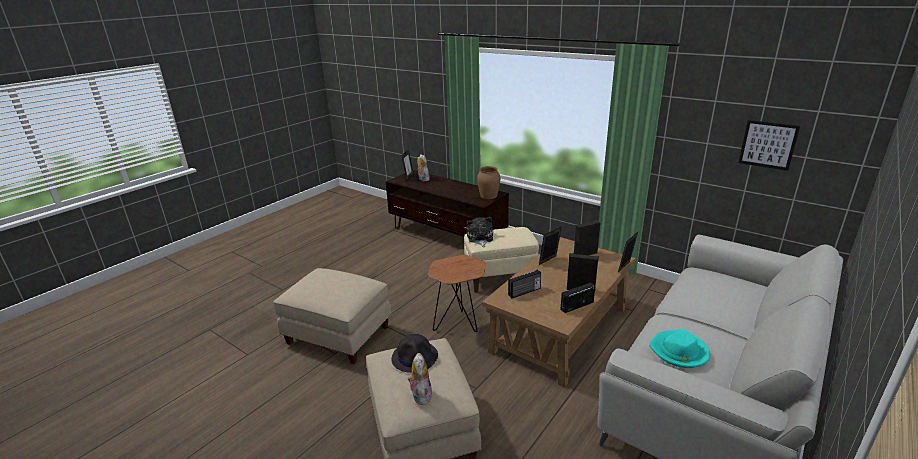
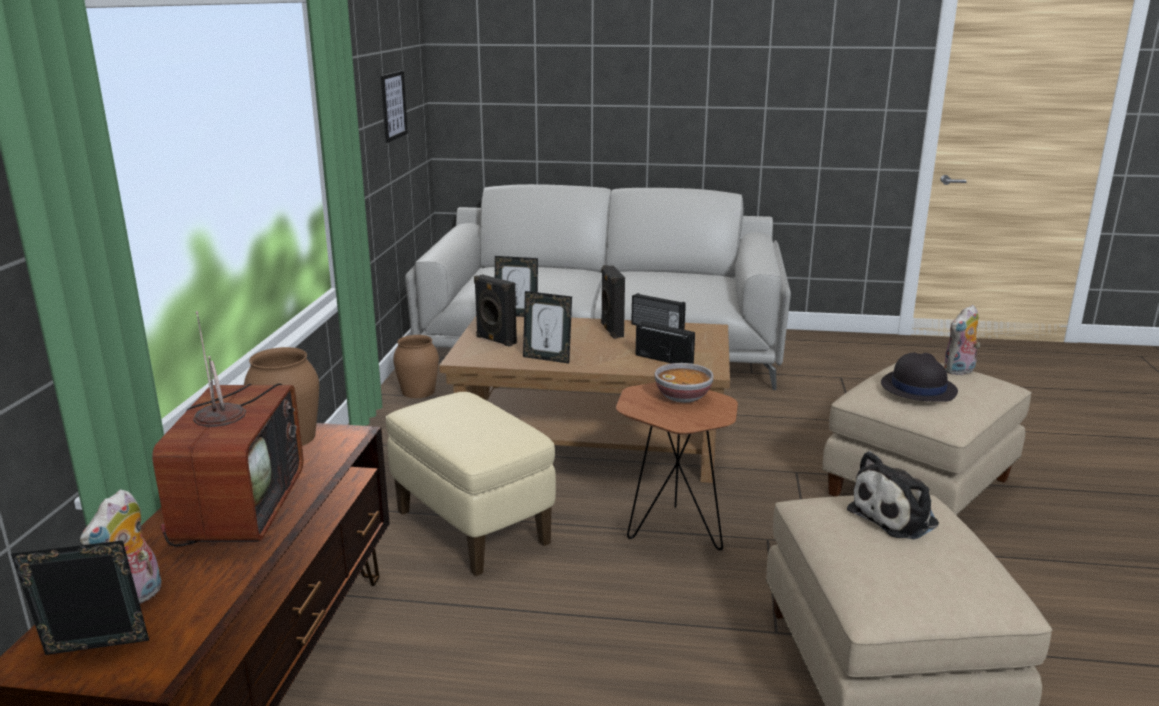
camera: 120 degrees left, 5 degrees down
plush toy [466,217,493,247] -> plush toy moved to [847,451,939,540]
turquoise hat [649,329,710,368] -> none
none -> television [152,311,304,546]
none -> brown vase [393,335,439,398]
none -> bowl [654,363,714,403]

